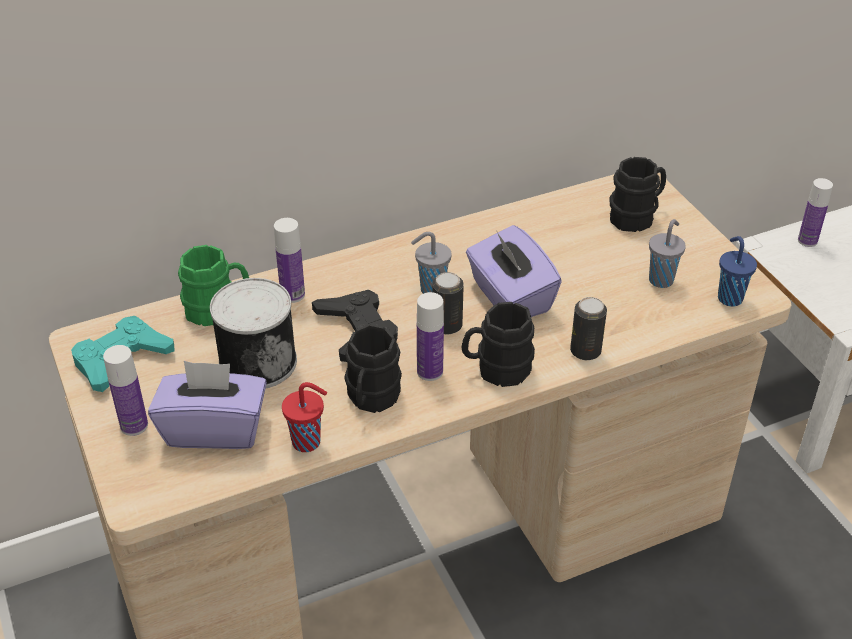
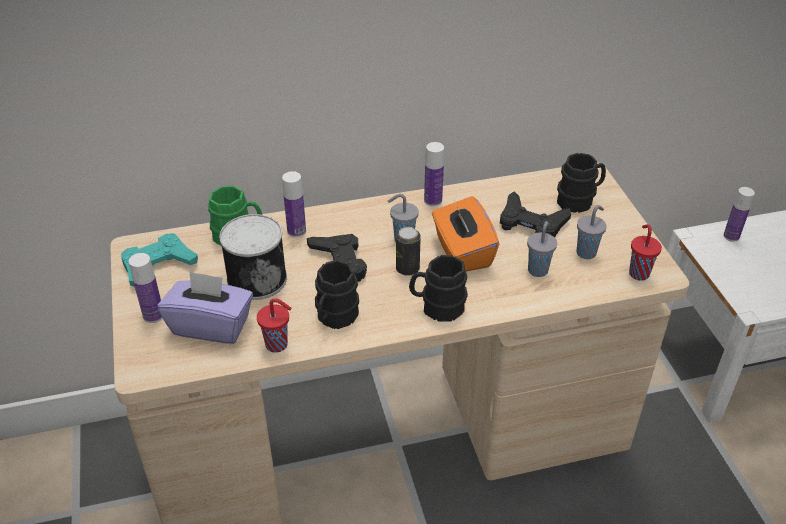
camera: 10 degrees right, 0 degrees up
bottle [417,292,444,381] -> bottle moved to [424,142,444,206]
purple tissue box [466,225,562,317] -> orange tissue box [432,196,499,271]
can [570,297,607,360] -> none
blue cup [718,236,757,306] -> red cup [629,224,662,281]
none -> black game controller [500,192,571,238]
none -> grey cup [527,221,557,277]

